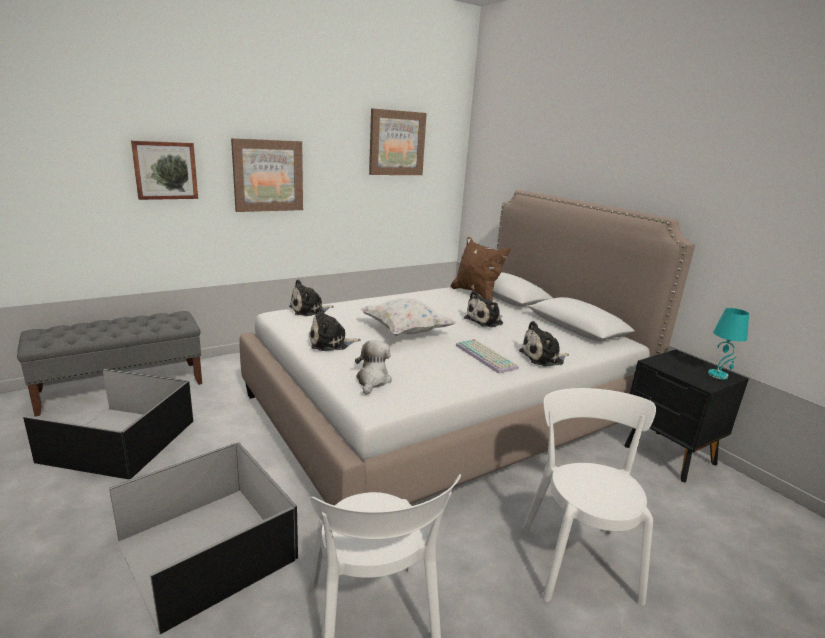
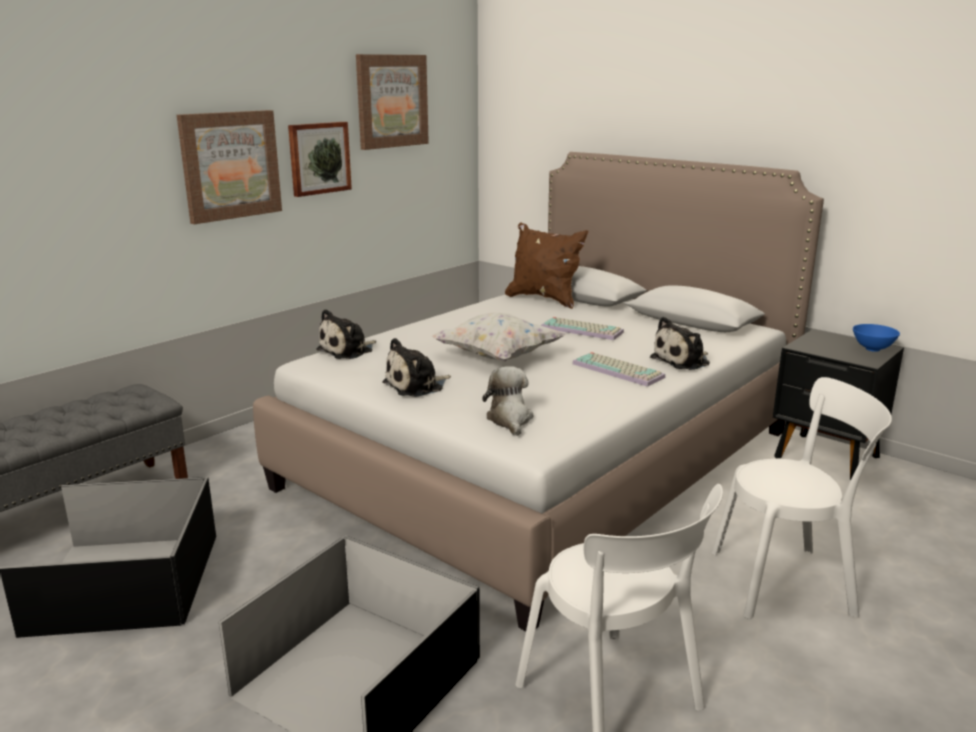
camera: 15 degrees left, 0 degrees up
picture [131,141,198,200] -> picture moved to [288,122,352,197]
plush toy [464,291,503,327] -> keyboard [541,317,624,340]
white chair [522,388,656,606] -> white chair turned 105 degrees clockwise [712,377,892,619]
turquoise table lamp [708,308,749,379] -> blue bowl [853,324,900,352]

